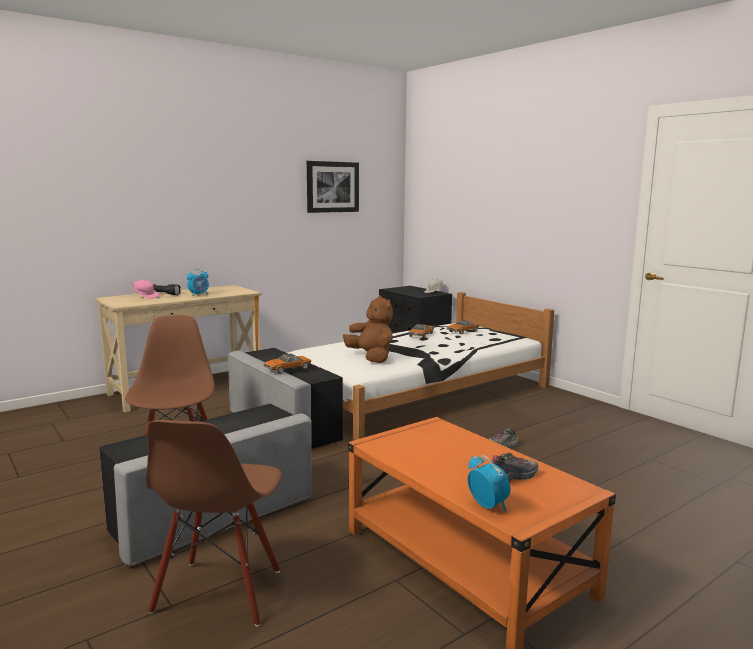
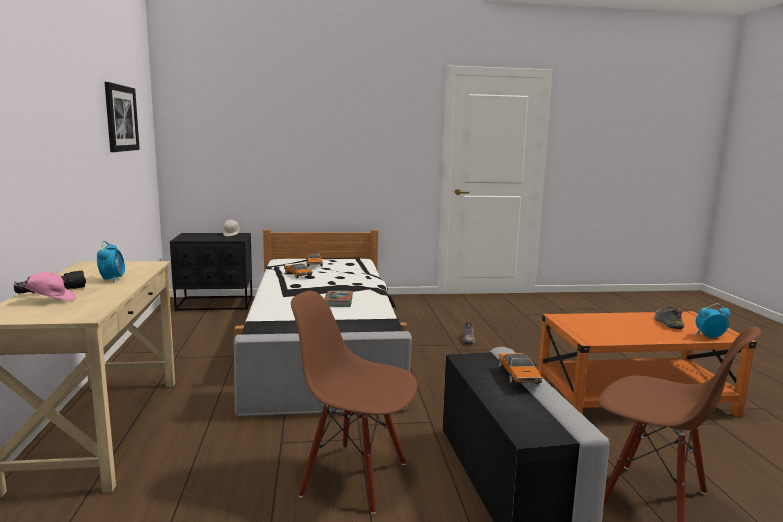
camera: 60 degrees left, 0 degrees up
toy car [264,353,311,374] -> toy car moved to [498,353,542,384]
brown plush toy [343,295,393,363] -> book [325,291,353,307]

